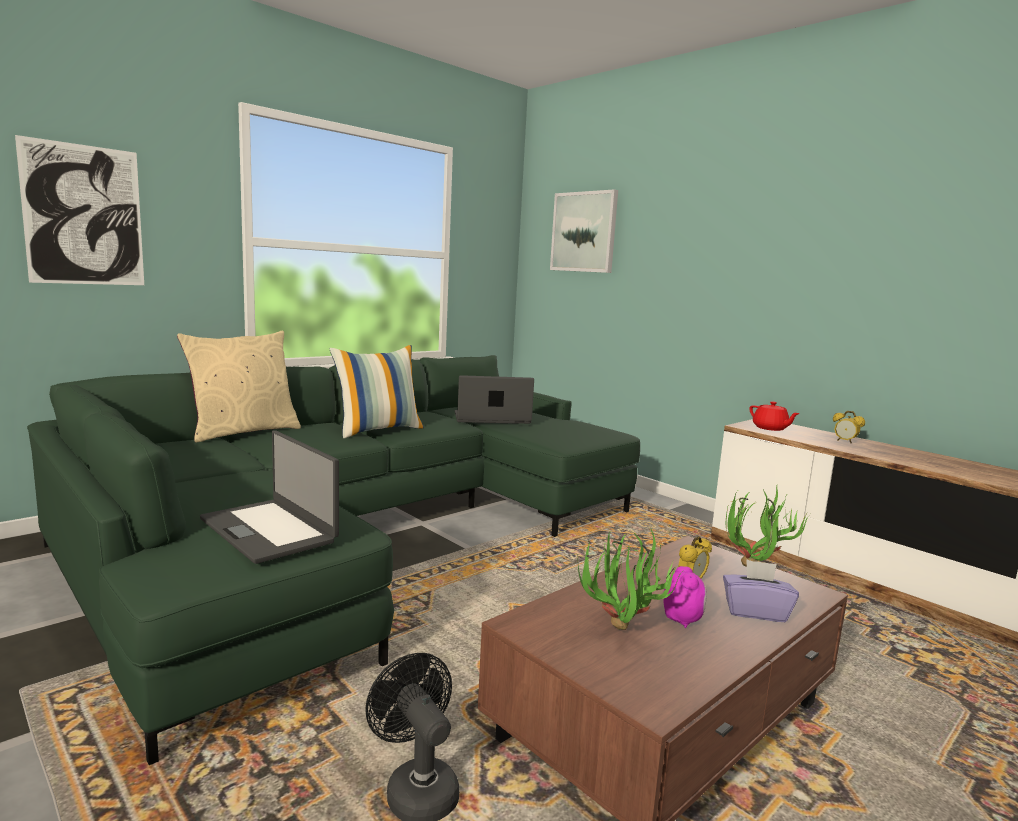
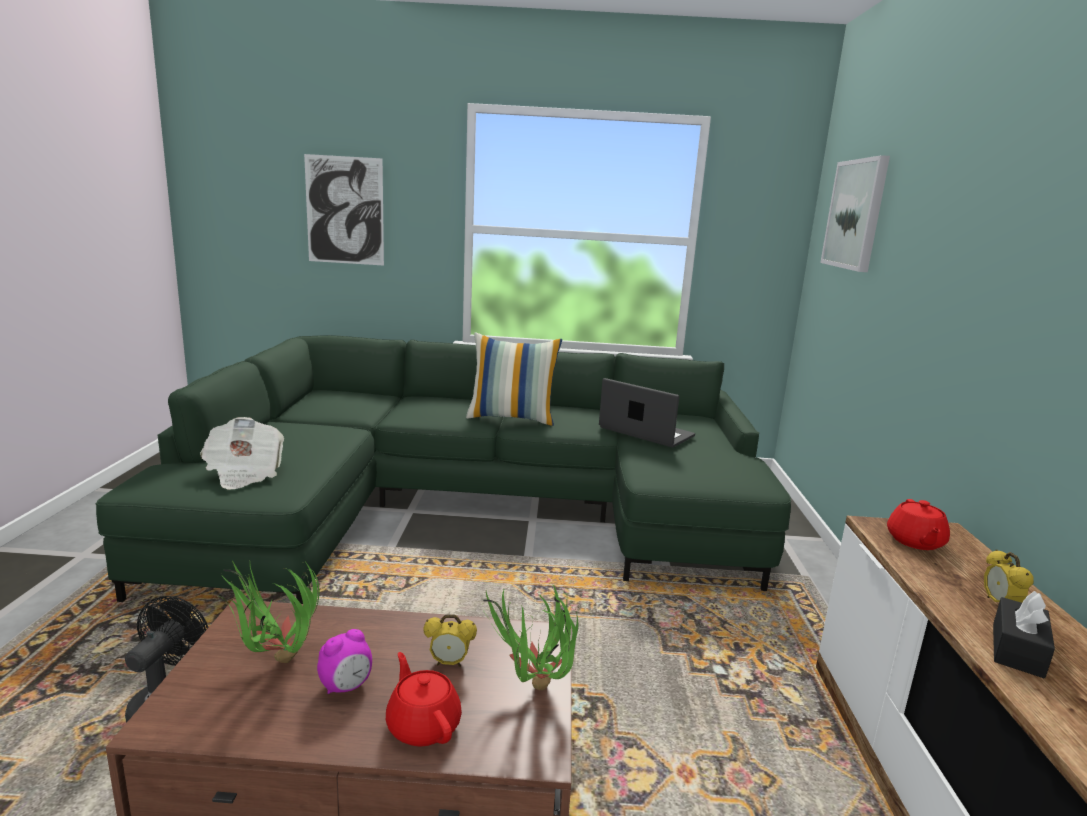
camera: 45 degrees right, 5 degrees up
beige pillow [177,331,301,443] -> none
laptop [200,430,339,564] -> newspaper [200,417,284,490]
purple tissue box [723,559,799,622] -> red teapot [386,652,462,747]
none -> black tissue box [993,591,1055,678]

